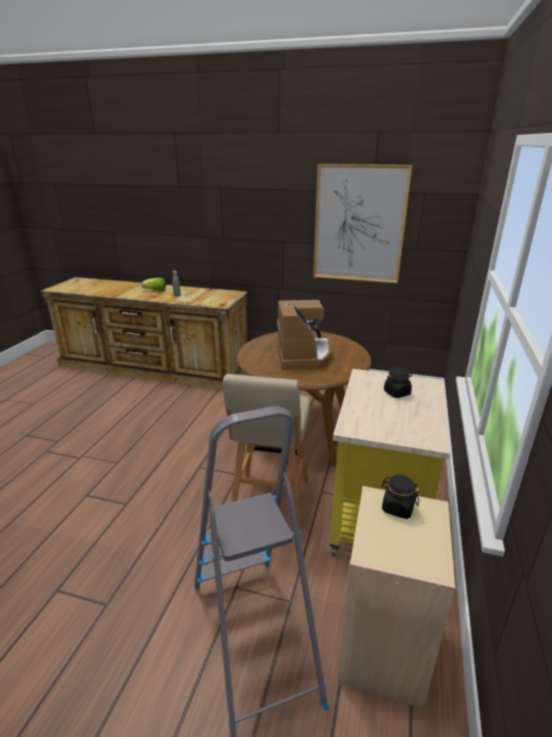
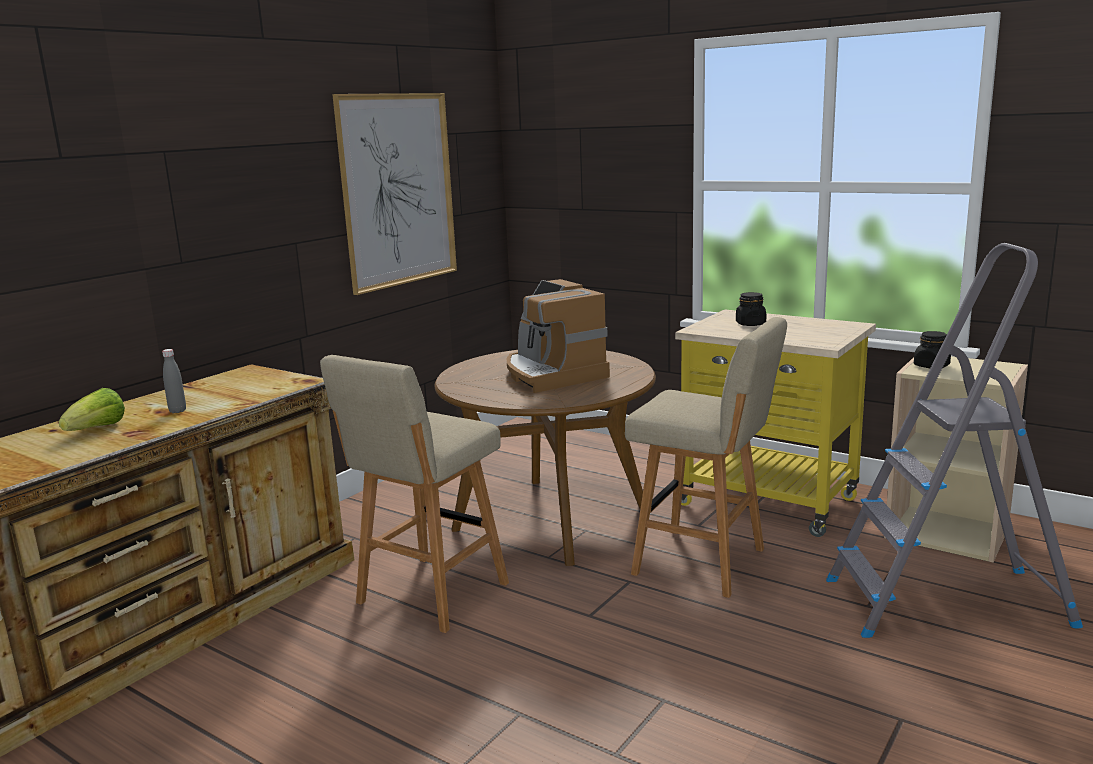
camera: 70 degrees left, 10 degrees down
coffee machine [277,300,332,370] -> coffee machine turned 135 degrees counterclockwise [507,279,610,393]
none -> beige stool [320,355,509,633]

